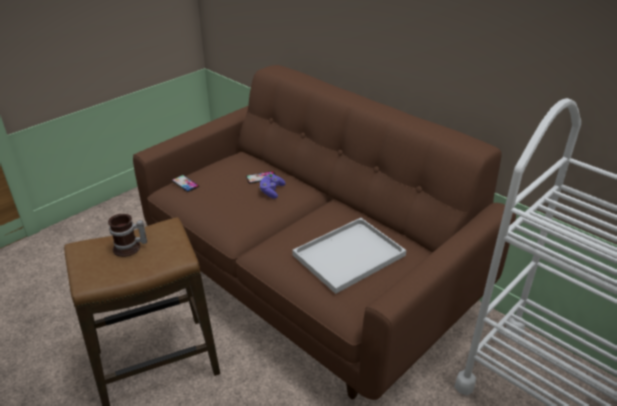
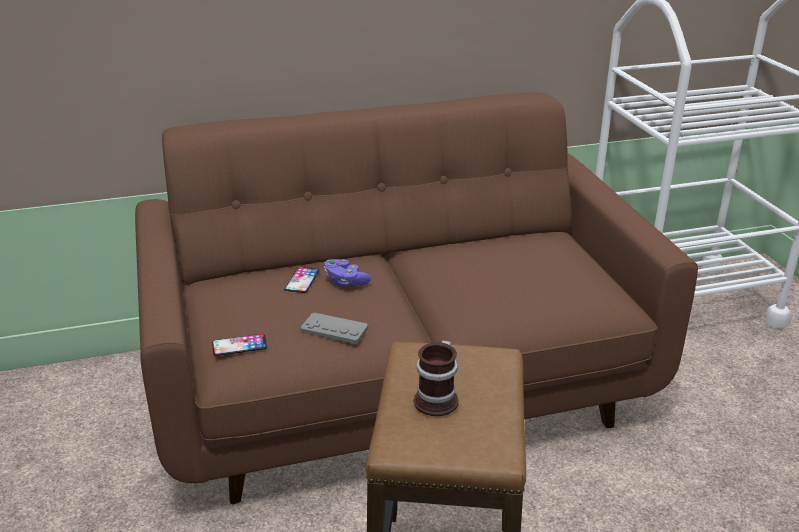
camera: 60 degrees left, 5 degrees down
white tray [292,218,407,294] -> none
none -> grey game controller [300,313,368,344]

